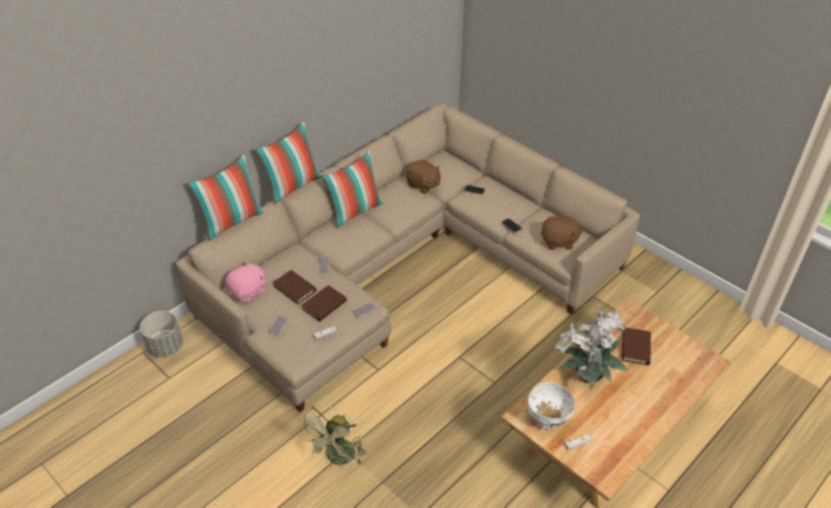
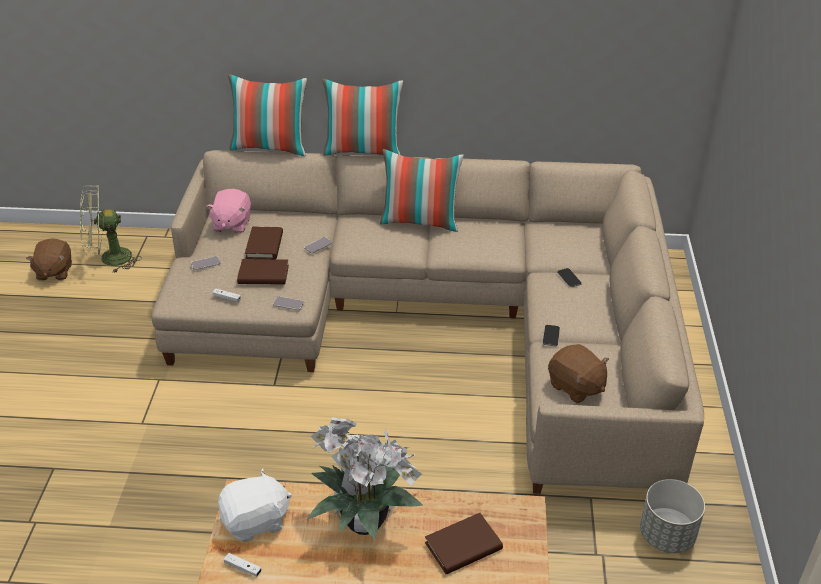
camera: 50 degrees right, 5 degrees down
grey planter [140,311,183,357] -> grey planter moved to [640,479,705,553]
pink plush toy [225,261,267,303] -> pink plush toy turned 90 degrees clockwise [206,189,251,233]
green fan [299,405,366,468] -> green fan moved to [80,185,142,273]
brown plush toy [406,160,440,194] -> brown plush toy moved to [26,238,72,281]
white bowl [528,382,575,429] -> white plush toy [218,468,292,542]

